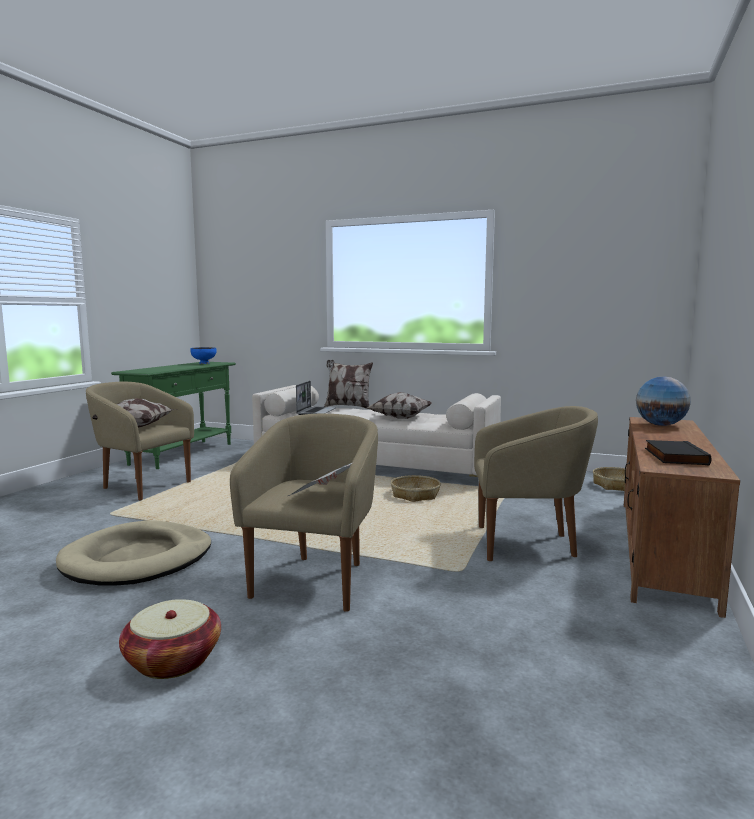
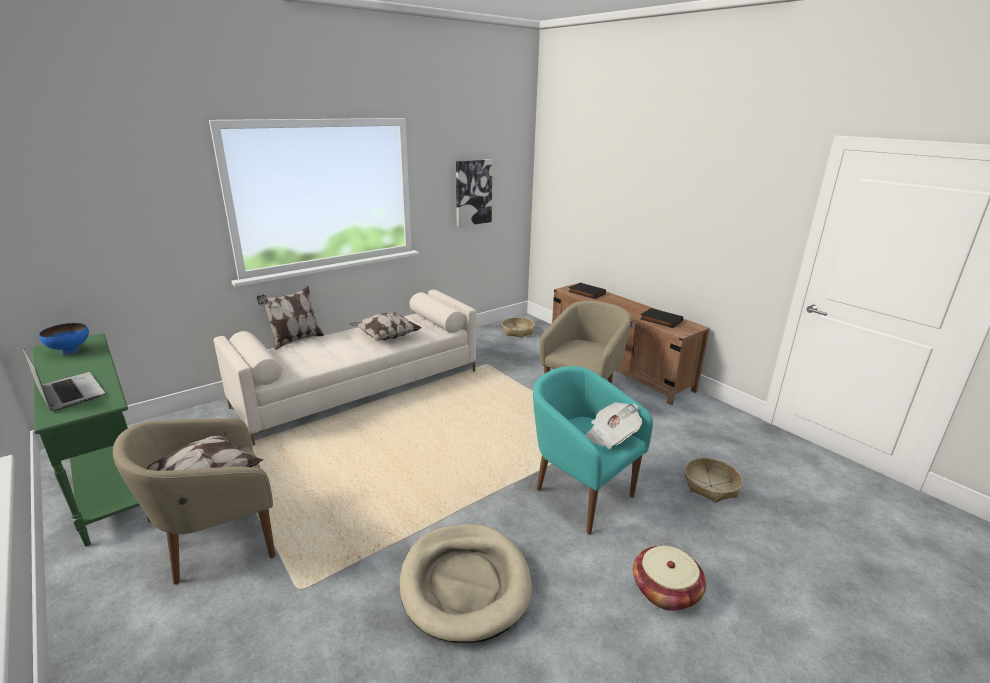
camera: 60 degrees left, 15 degrees up
beige armchair [230,414,378,612] -> turquoise armchair [533,366,653,534]
laptop [296,381,336,415] -> laptop moved to [23,348,105,411]
basket [391,475,441,502] -> basket moved to [685,458,743,503]
globe [636,377,691,426] -> black book [568,283,606,299]
none -> picture [456,159,493,227]

